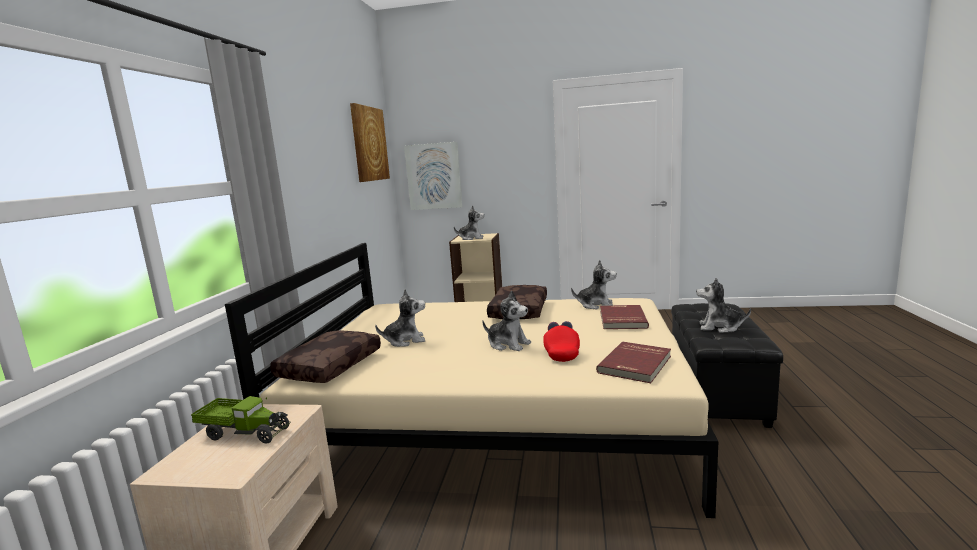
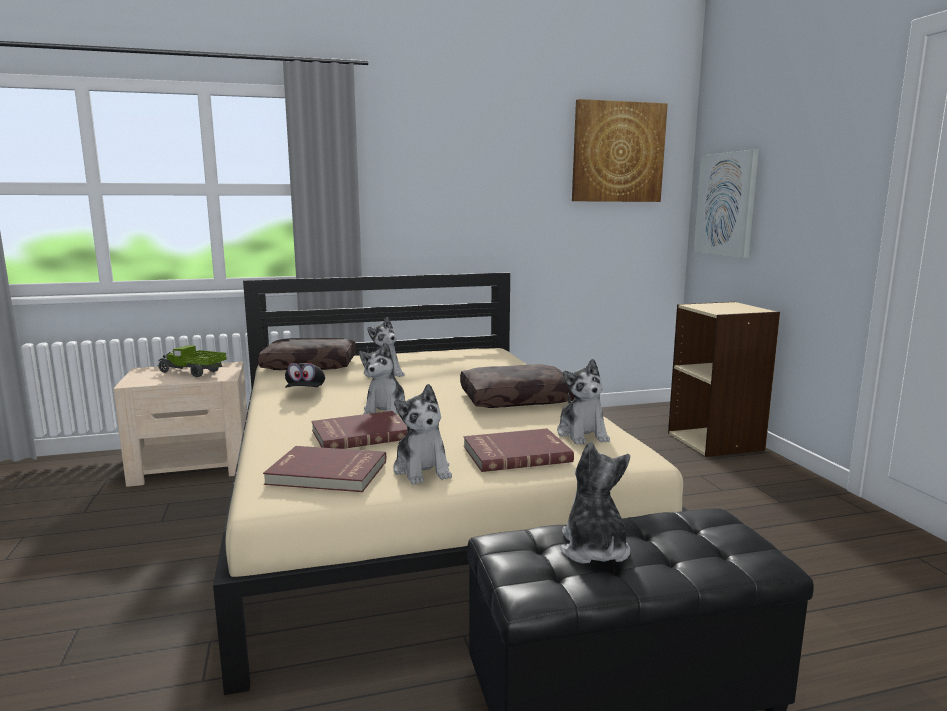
camera: 65 degrees right, 0 degrees up
toy truck [191,396,291,444] -> toy truck turned 120 degrees clockwise [158,345,227,377]
plush toy [454,205,484,240] -> plush toy moved to [393,384,452,485]
red cap [543,321,580,362] -> red book [311,411,408,449]
none -> black cap [285,363,325,388]

